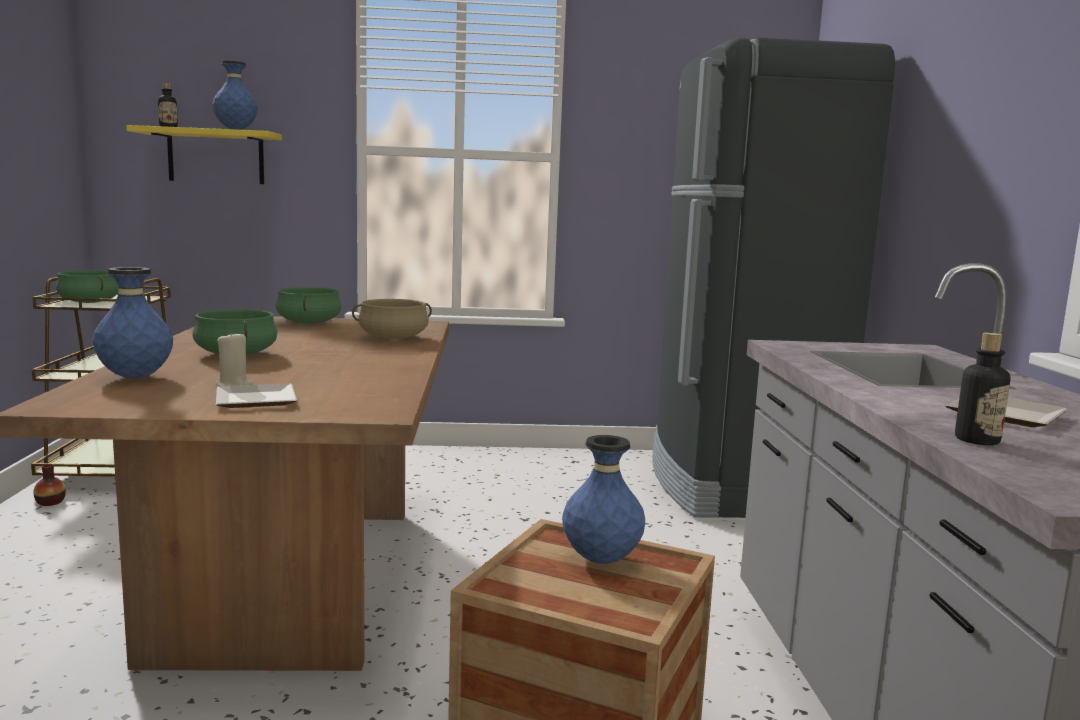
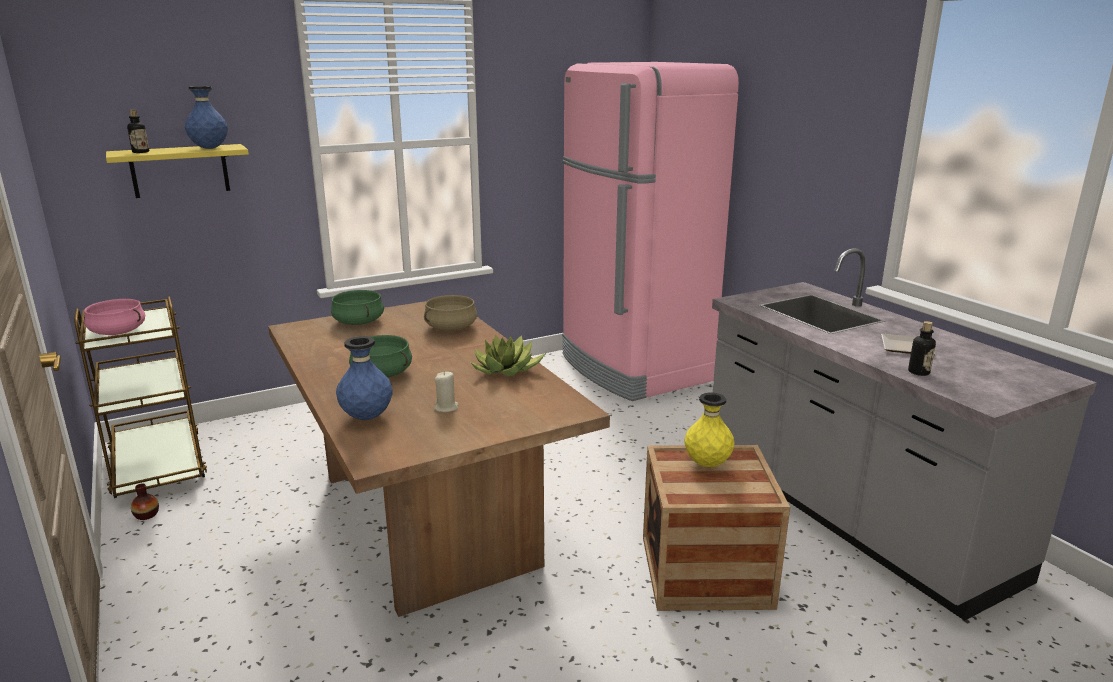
camera: 25 degrees left, 10 degrees up
green cooking pot [56,270,119,303] -> pink cooking pot [84,299,145,335]
plate [216,383,297,408] -> none
blue vase [562,435,645,564] -> yellow vase [684,393,735,467]
black fridge [652,37,895,518] -> pink fridge [562,62,739,401]
none -> potted plant [470,335,546,376]

